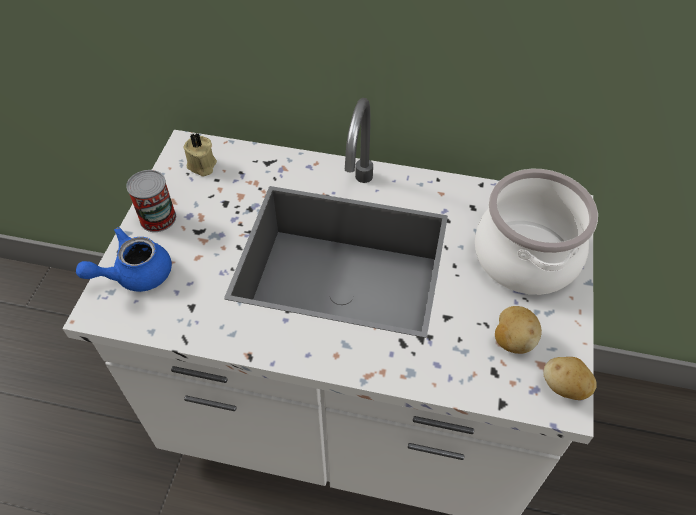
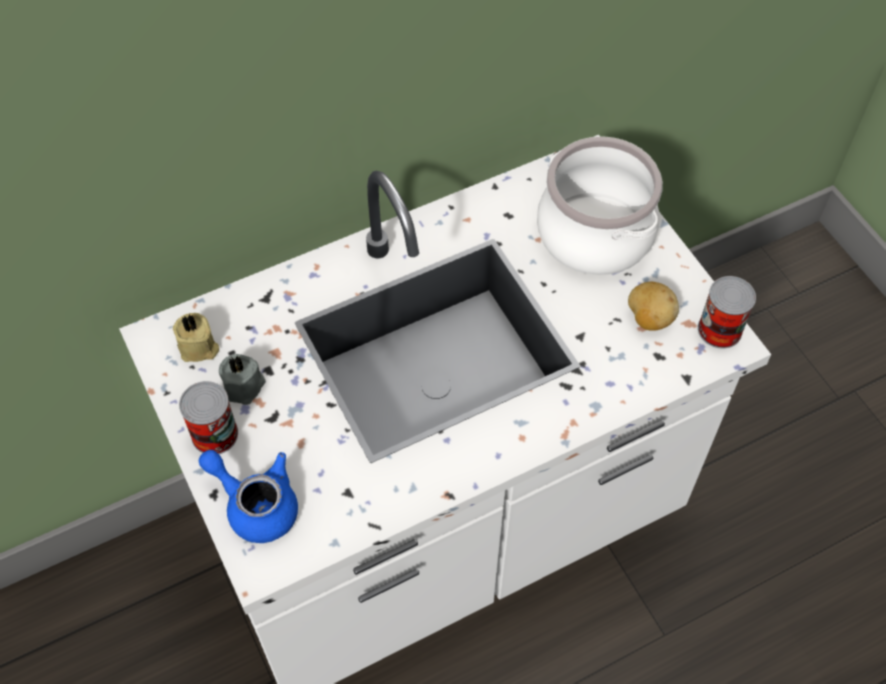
camera: 40 degrees left, 5 degrees up
blue teapot [76,227,172,292] -> blue teapot turned 105 degrees clockwise [198,450,298,543]
potato [543,357,597,400] -> can [698,276,756,349]
none -> grey candle [219,354,266,405]

